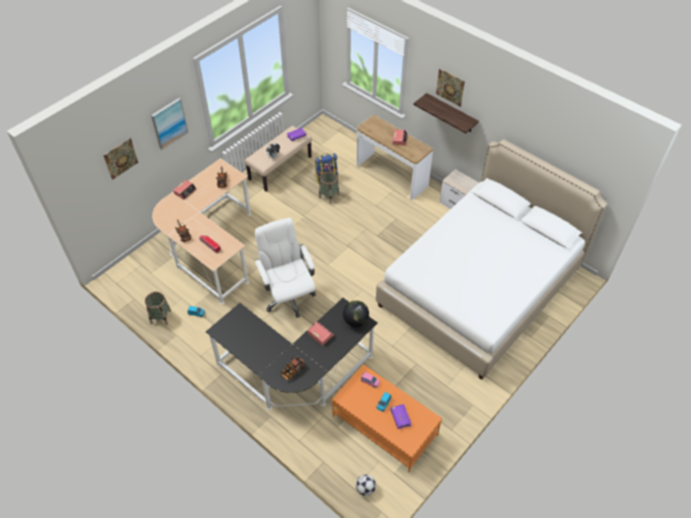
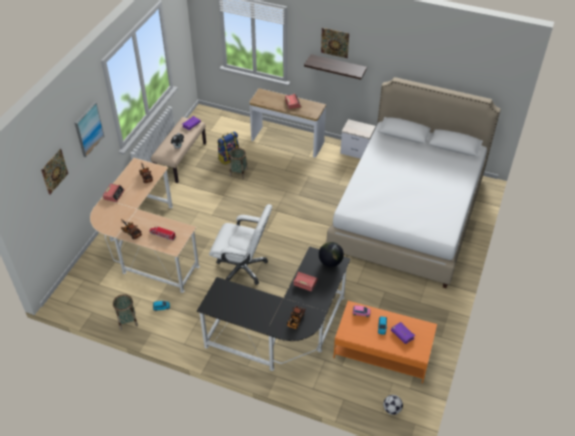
camera: 20 degrees left, 5 degrees down
white office chair [254,218,316,318] -> white office chair turned 150 degrees clockwise [209,204,272,285]

